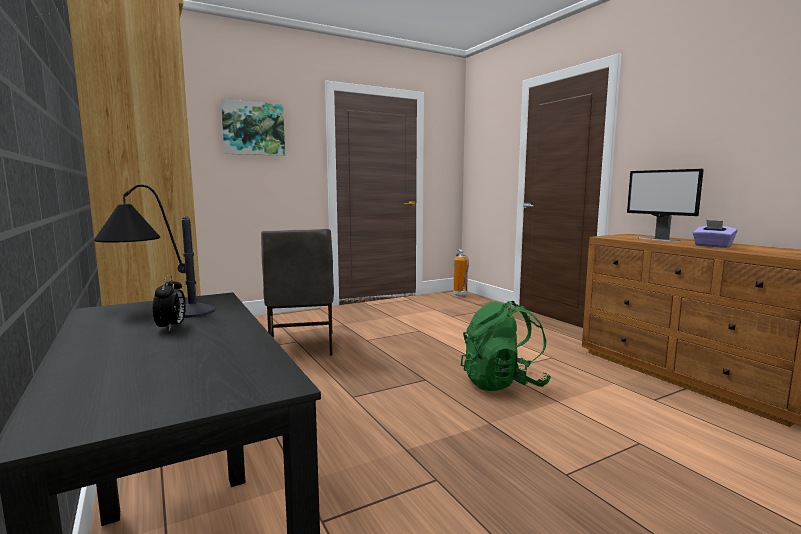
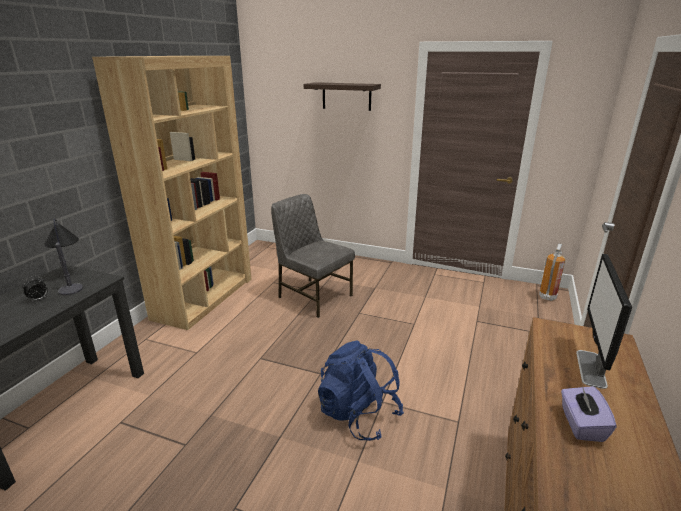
camera: 50 degrees right, 15 degrees up
picture [221,99,285,156] -> shelf [304,82,381,111]
grey chair [261,229,334,356] -> grey chair turned 90 degrees clockwise [271,194,355,318]
green backpack [461,301,551,391] -> blue backpack [318,340,404,441]

